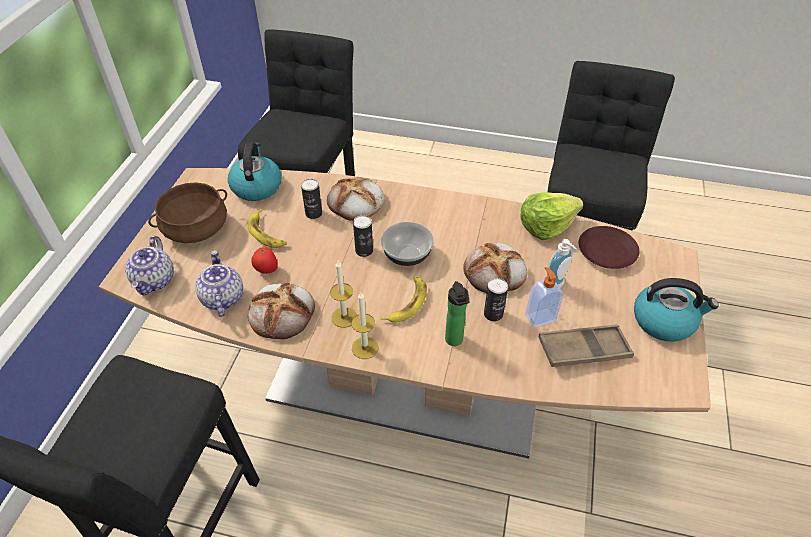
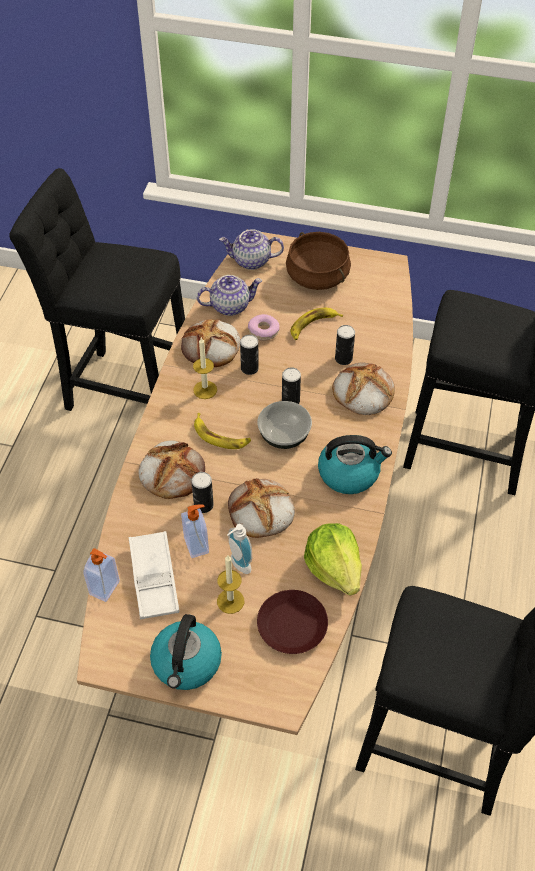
camera: 90 degrees right, 5 degrees up
kettle [228,142,282,201] -> kettle moved to [318,435,392,494]
tomato [251,247,278,274] -> donut [248,314,280,341]
candle [351,292,378,359] -> candle moved to [217,555,244,614]
bottle [445,281,469,346] -> bread [138,440,205,499]
brown tray [538,324,634,367] -> white tray [129,531,179,619]
none -> soap dispenser [84,548,120,602]
none -> can [240,335,259,375]

